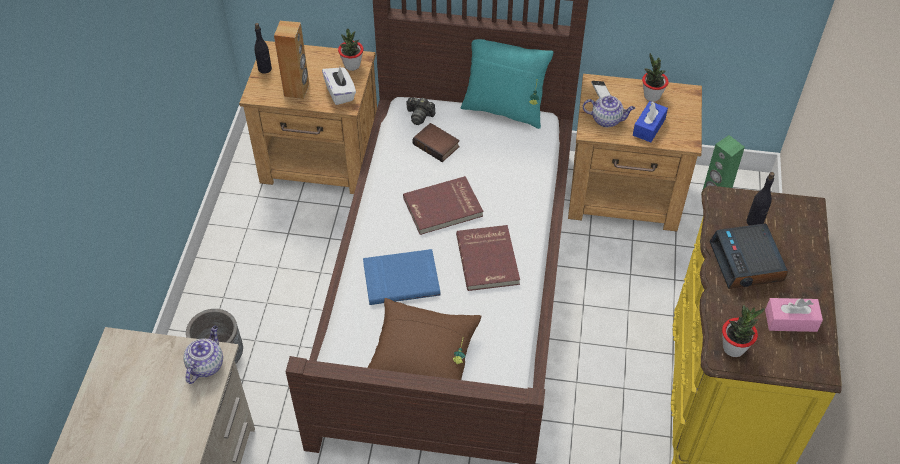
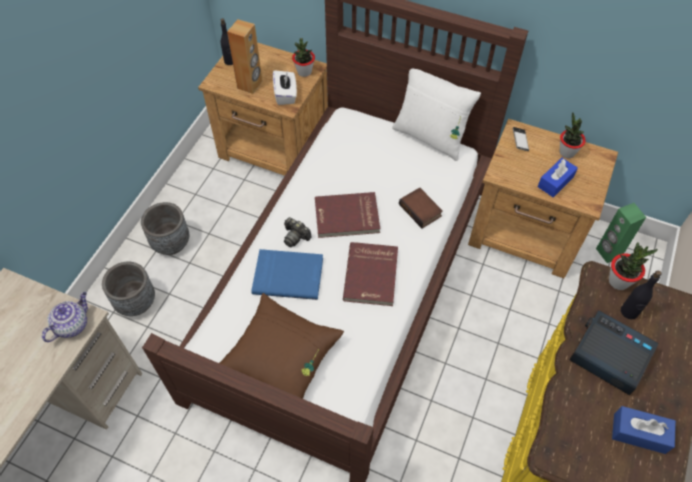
camera: 15 degrees right, 5 degrees up
camera [406,97,435,125] -> camera moved to [284,217,312,247]
book [412,123,460,162] -> book moved to [399,187,443,228]
turquoise pillow [461,39,554,129] -> white pillow [392,69,481,161]
teapot [583,95,635,127] -> none
alarm clock [709,224,788,289] -> alarm clock turned 120 degrees clockwise [569,310,659,395]
potted plant [722,305,765,357] -> potted plant moved to [609,242,658,290]
pink tissue box [765,298,823,332] -> blue tissue box [612,406,676,454]
none -> grey planter [141,202,189,255]

